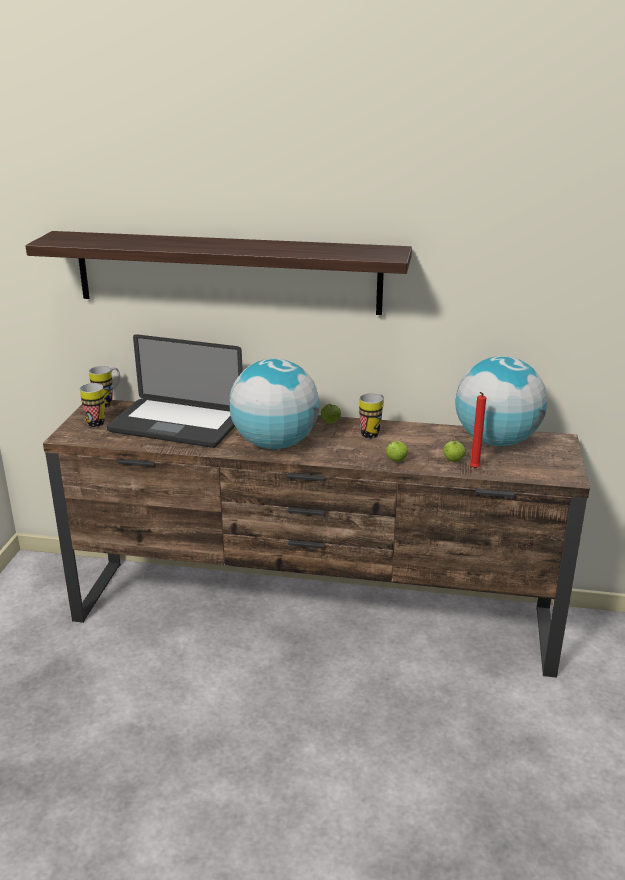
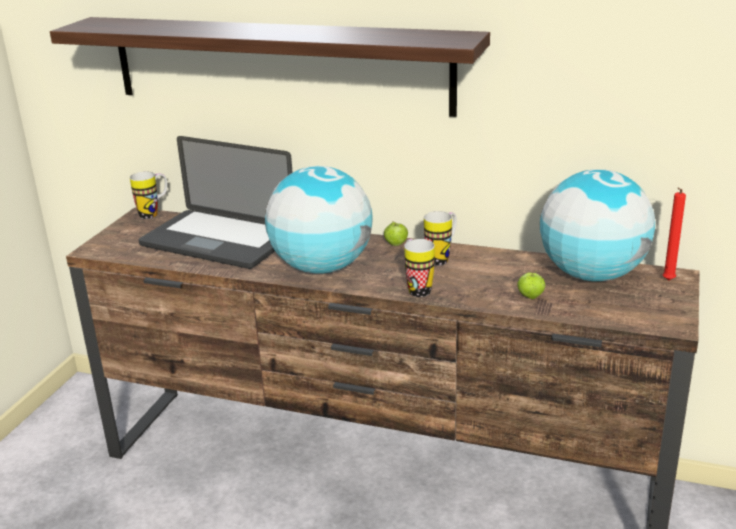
camera: 10 degrees right, 0 degrees up
mug [80,383,105,427] -> mug moved to [404,239,435,297]
apple [386,439,408,462] -> none
red candle [470,392,486,469] -> red candle moved to [663,187,686,280]

